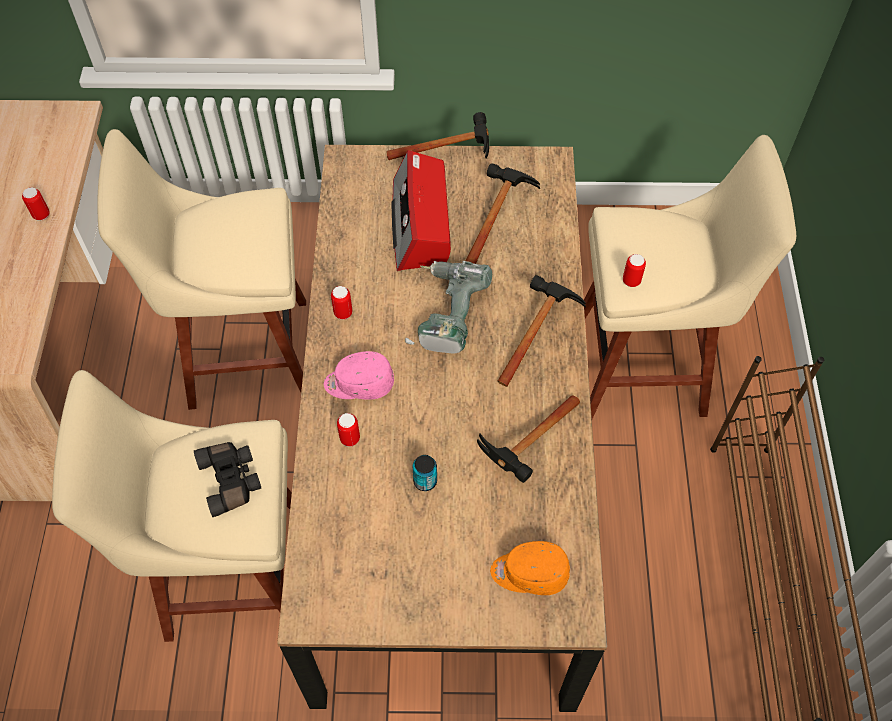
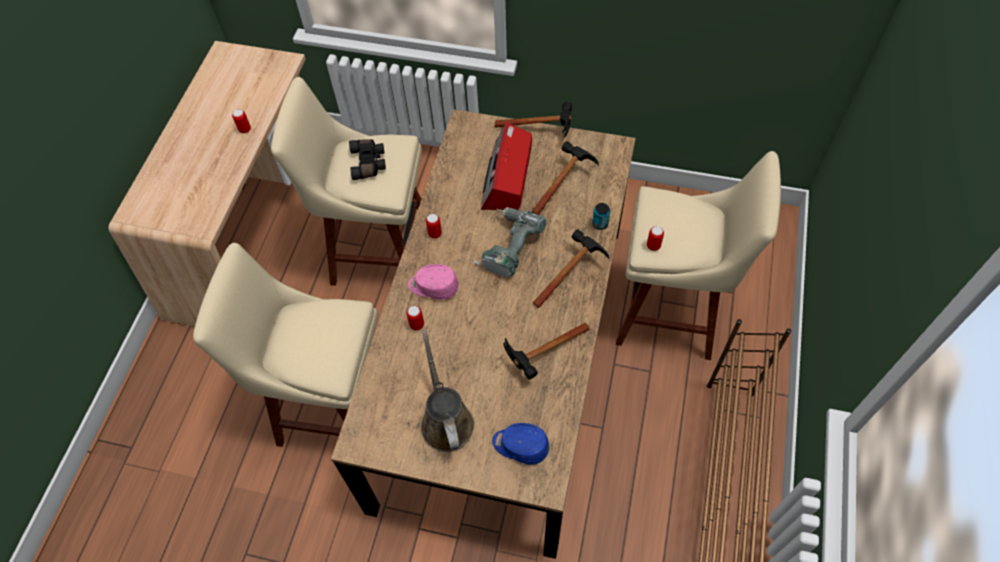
camera: 15 degrees right, 0 degrees up
black binoculars [194,442,261,517] -> black binoculars moved to [349,139,386,180]
can [412,455,437,491] -> can moved to [592,203,610,230]
orange cap [490,541,570,595] -> blue cap [492,423,549,465]
none -> brown watering can [421,329,475,452]

